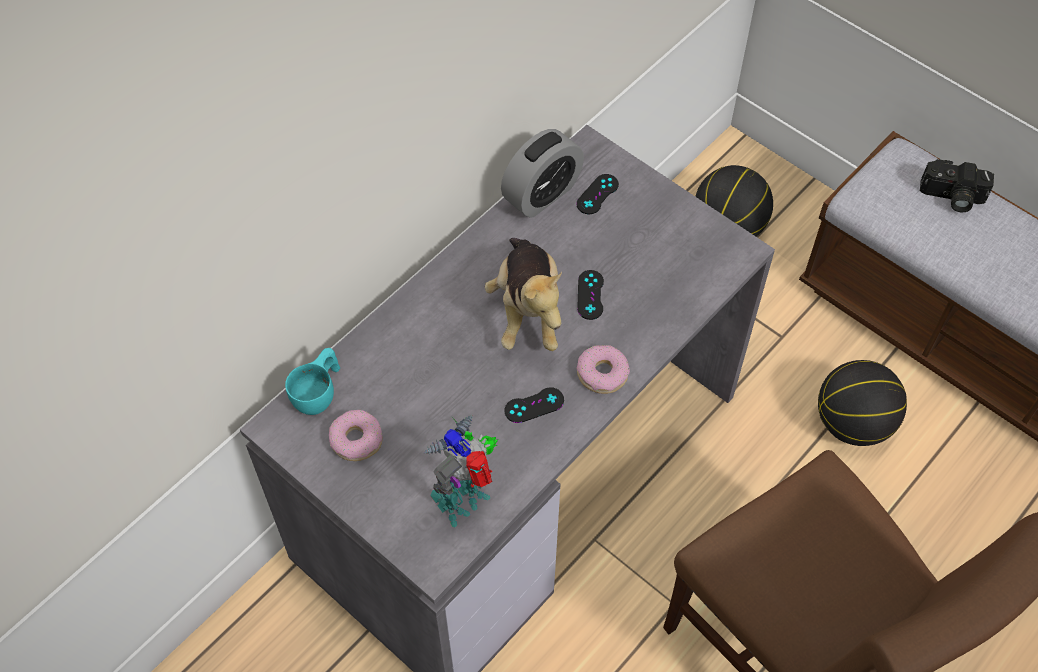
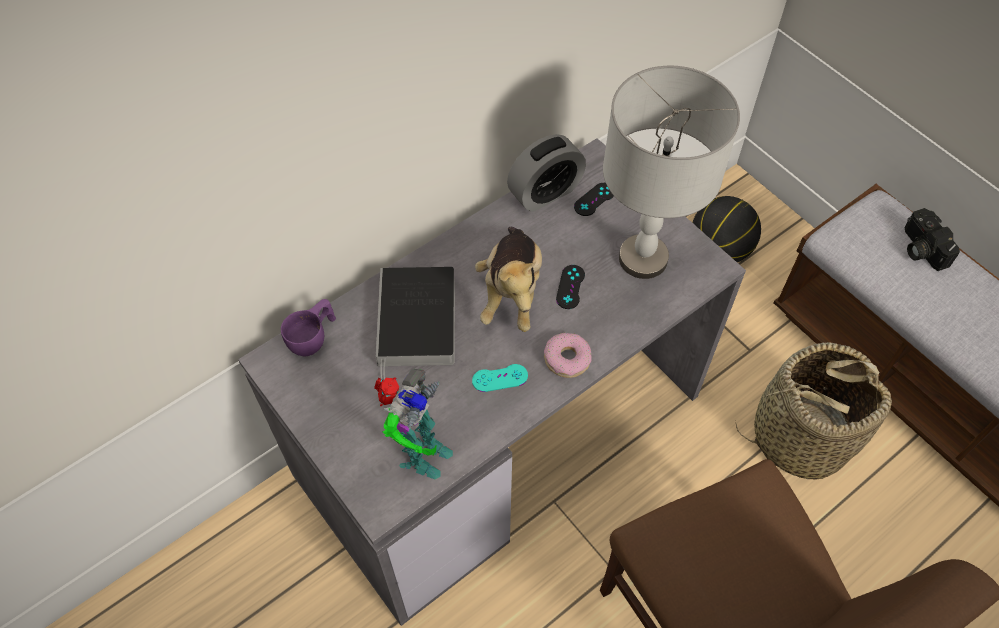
camera: 10 degrees right, 0 degrees up
turquoise cup [285,348,340,415] -> purple cup [281,299,336,356]
donut [329,410,383,461] -> none
toy robot [423,415,499,527] -> toy robot turned 150 degrees clockwise [374,369,453,479]
black game controller [505,387,564,423] -> turquoise game controller [472,364,528,392]
basketball [818,360,907,446] -> basket [735,342,892,479]
camera [920,159,994,212] -> camera turned 45 degrees clockwise [905,208,960,271]
none -> book [376,267,455,379]
none -> grey table lamp [603,66,740,279]

